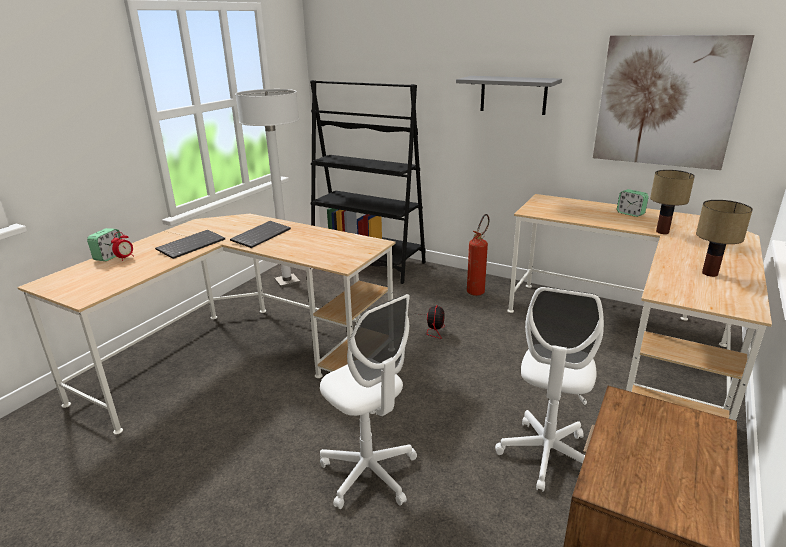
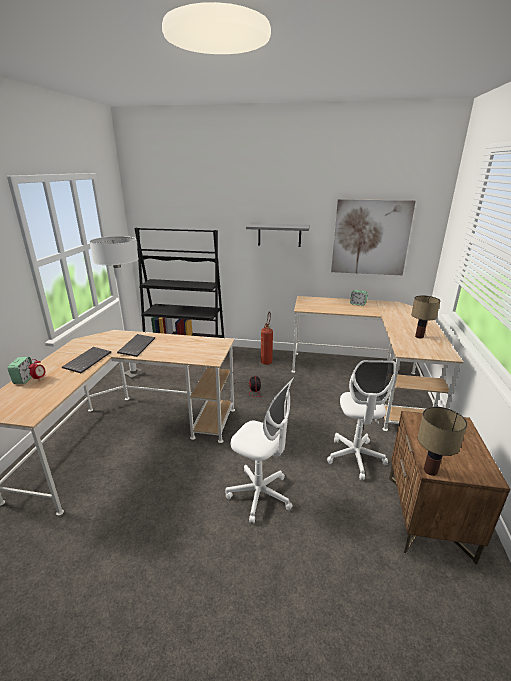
camera: 20 degrees left, 0 degrees up
table lamp [650,170,695,234] -> table lamp moved to [418,407,467,476]

